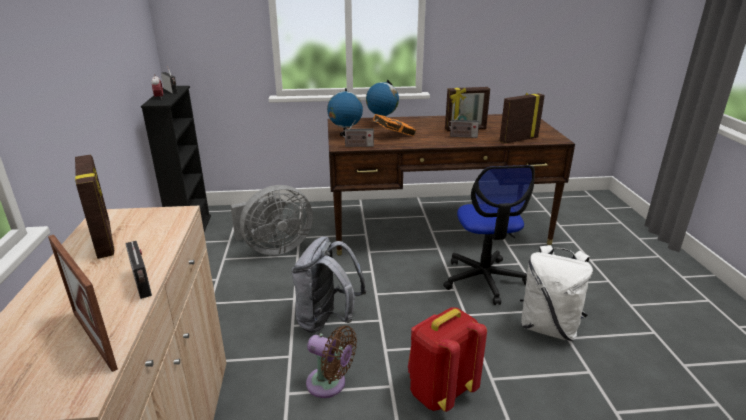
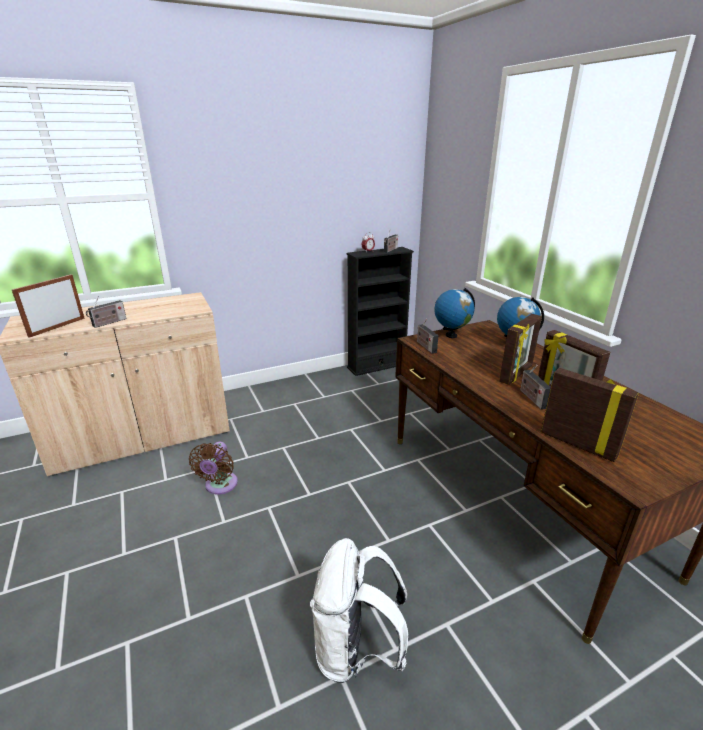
camera: 70 degrees right, 0 degrees up
picture frame [75,155,115,259] -> picture frame moved to [499,314,542,385]
grey fan [230,185,313,255] -> none
grey backpack [291,236,366,333] -> none
orange book [373,114,416,136] -> none
red backpack [408,307,487,412] -> none
office chair [443,165,535,305] -> none

